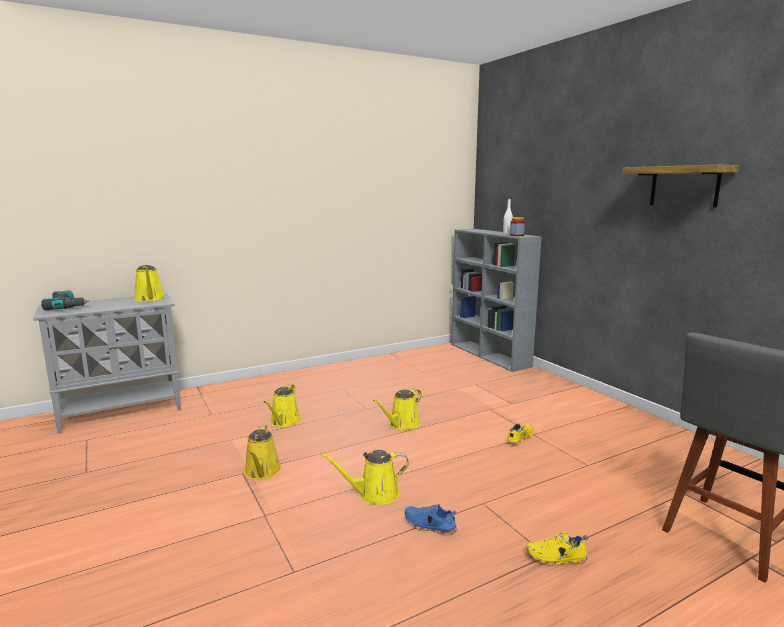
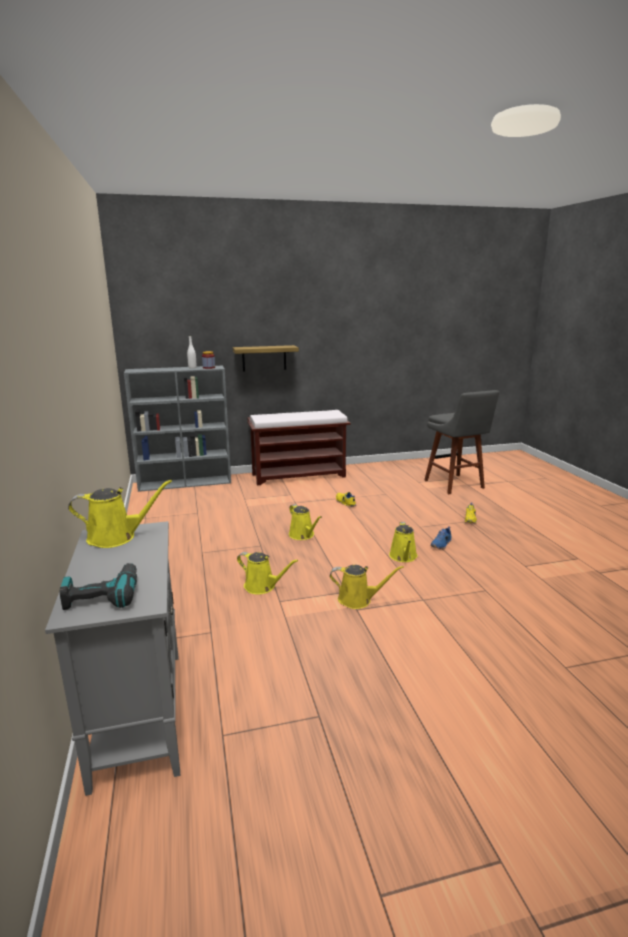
camera: 75 degrees left, 5 degrees up
shelf [622,165,739,207] -> shelf moved to [233,345,299,372]
none -> brown bench [247,410,351,485]

